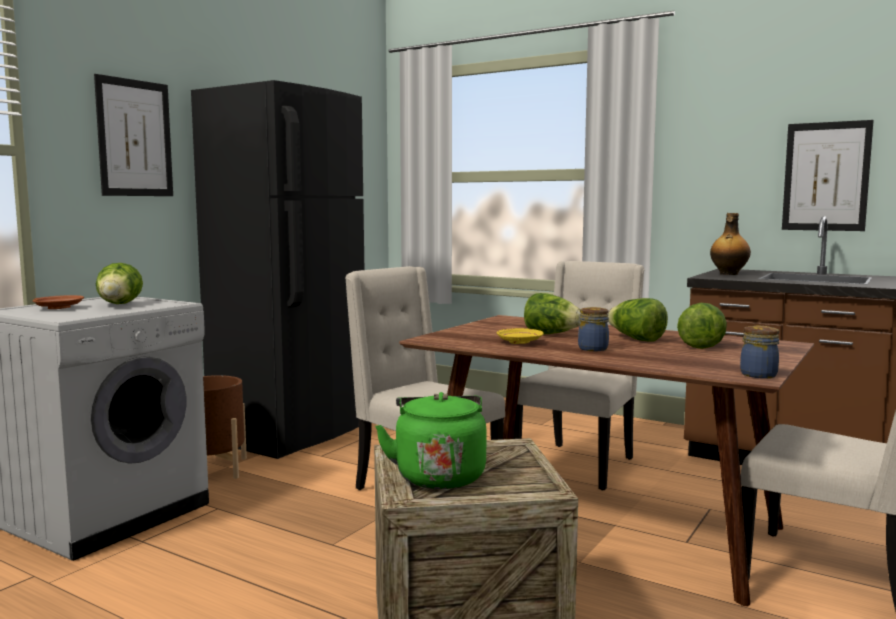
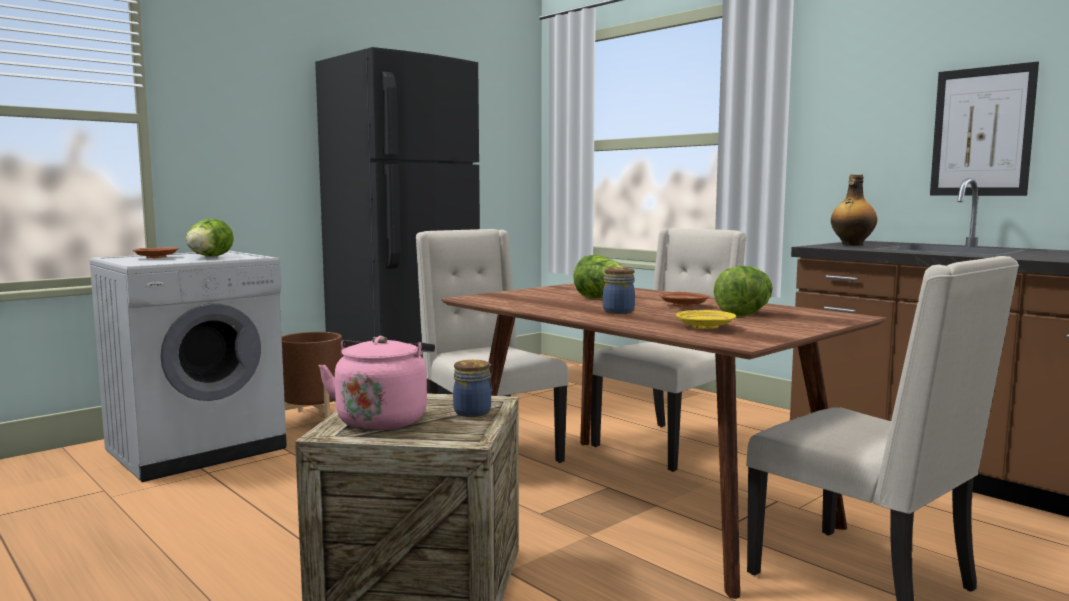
camera: 15 degrees right, 0 degrees up
picture [94,74,173,196] -> none
green kettle [375,392,487,489] -> pink kettle [318,336,435,431]
yellow plate [497,328,544,344] -> yellow plate moved to [676,310,736,329]
lettuce [608,298,668,342] -> brown plate [659,292,710,307]
jar [740,326,779,379] -> jar moved to [453,360,492,417]

